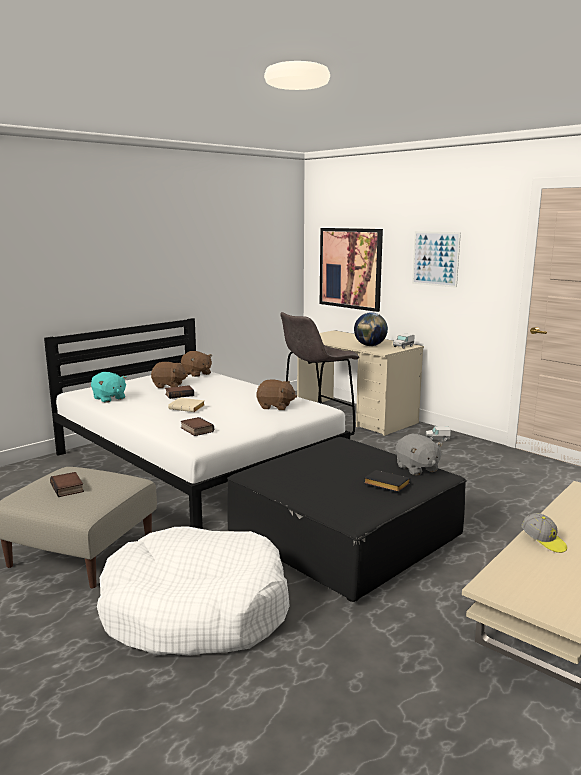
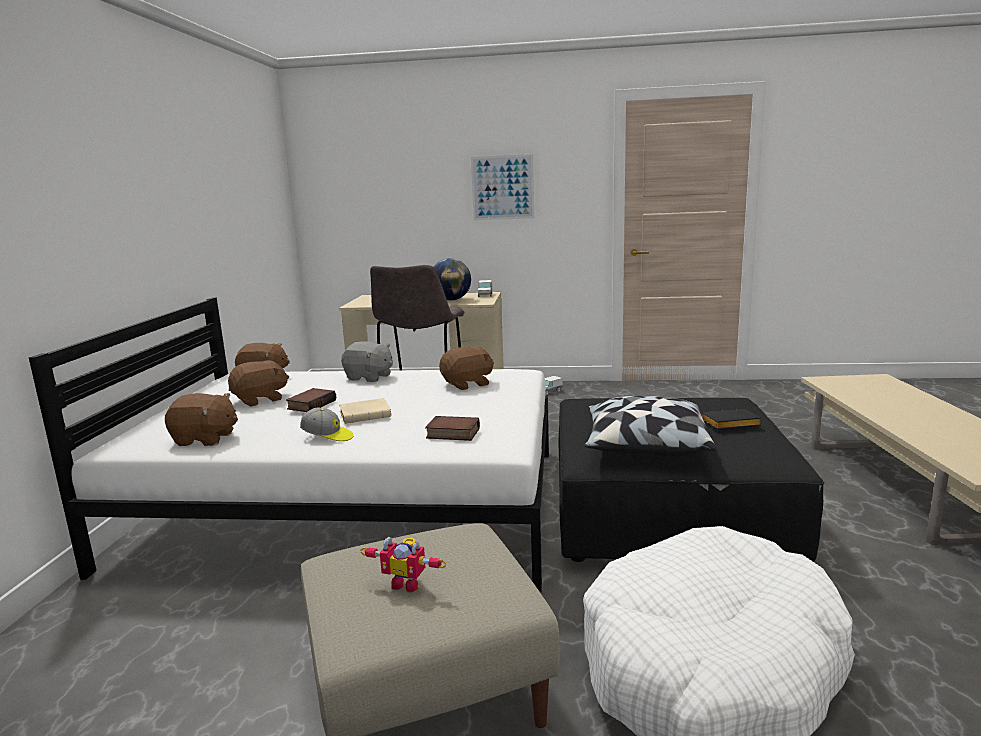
camera: 40 degrees left, 0 degrees up
book [50,472,84,497] -> toy robot [360,537,447,593]
turquoise plush toy [91,372,127,403] -> brown plush toy [165,393,238,446]
picture [320,228,383,312] -> none
grey plush toy [396,434,443,476] -> grey plush toy moved to [341,341,393,382]
cap [521,513,567,553] -> cap moved to [300,407,353,441]
none -> pillow [585,396,716,457]

